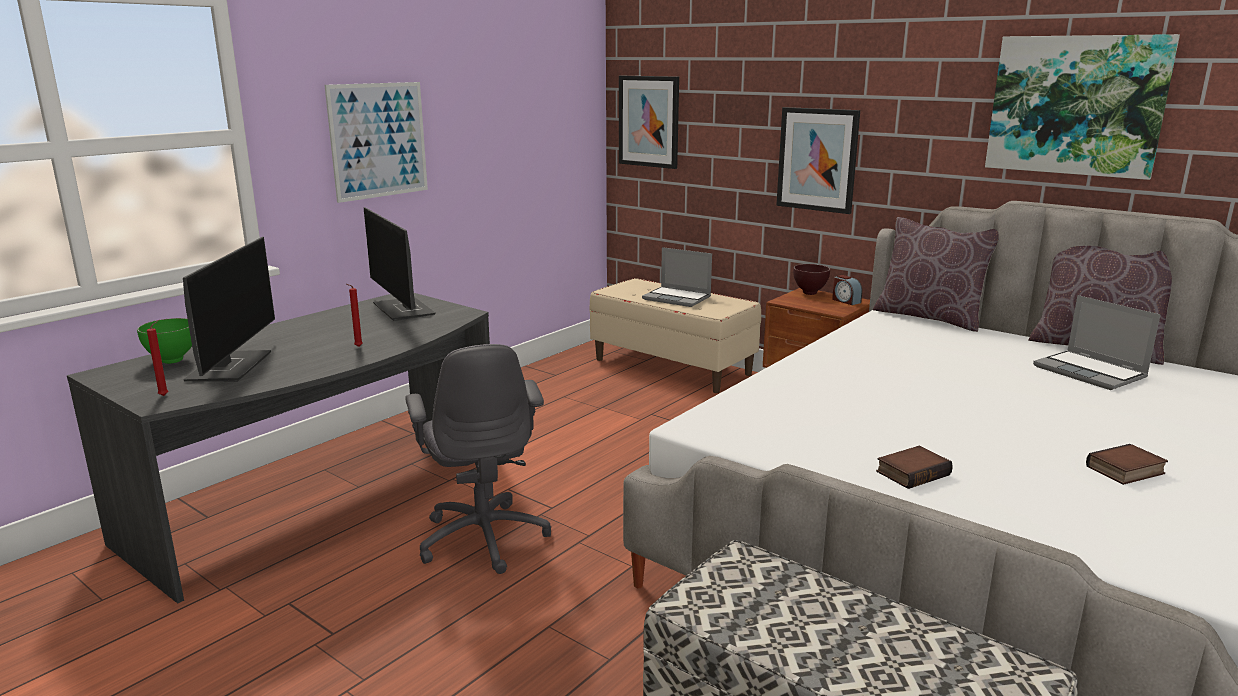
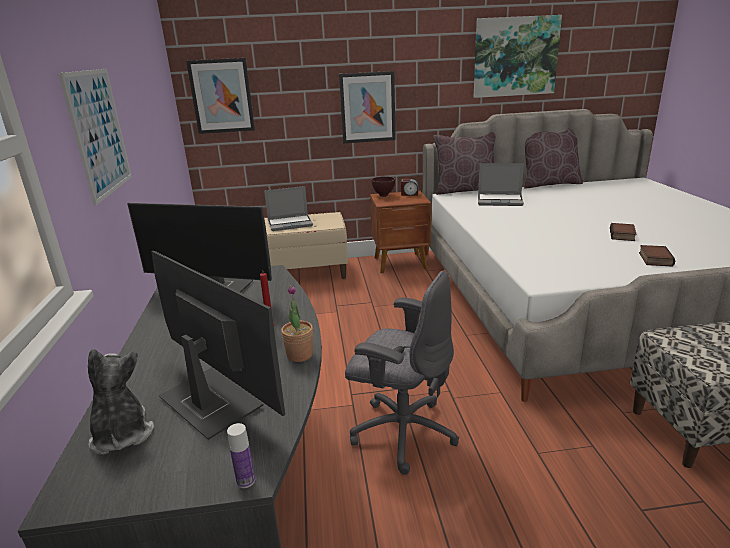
camera: 45 degrees left, 5 degrees up
green bowl [137,318,192,364] -> plush toy [88,349,154,455]
red candle [147,320,168,396] -> none
laptop [1033,295,1161,390] -> laptop moved to [478,163,524,206]
book [1086,444,1168,485] -> book moved to [610,223,636,241]
none -> bottle [227,423,255,488]
none -> potted plant [281,285,313,362]

